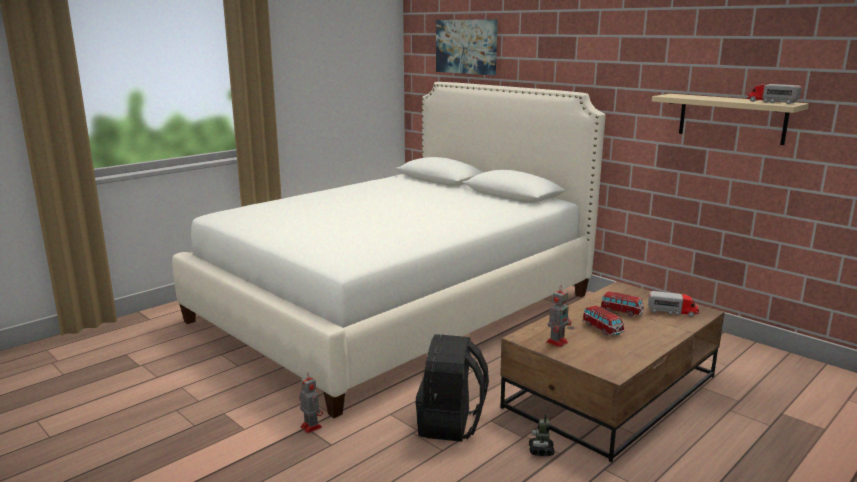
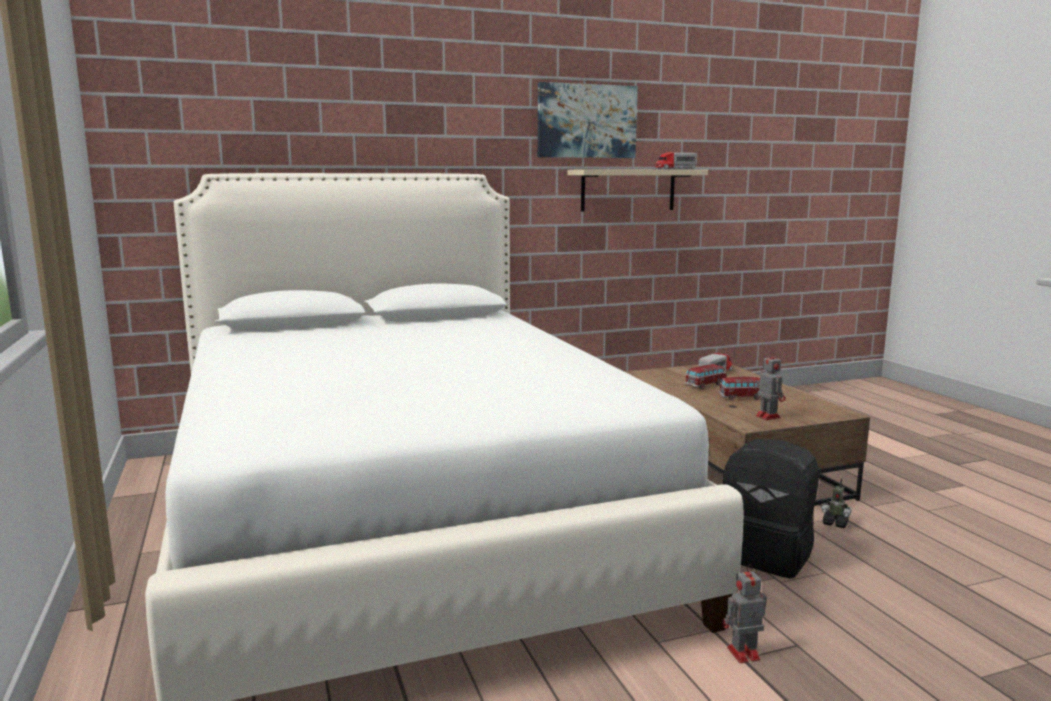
camera: 65 degrees left, 5 degrees down
picture [436,19,497,75] -> picture moved to [538,82,638,158]

